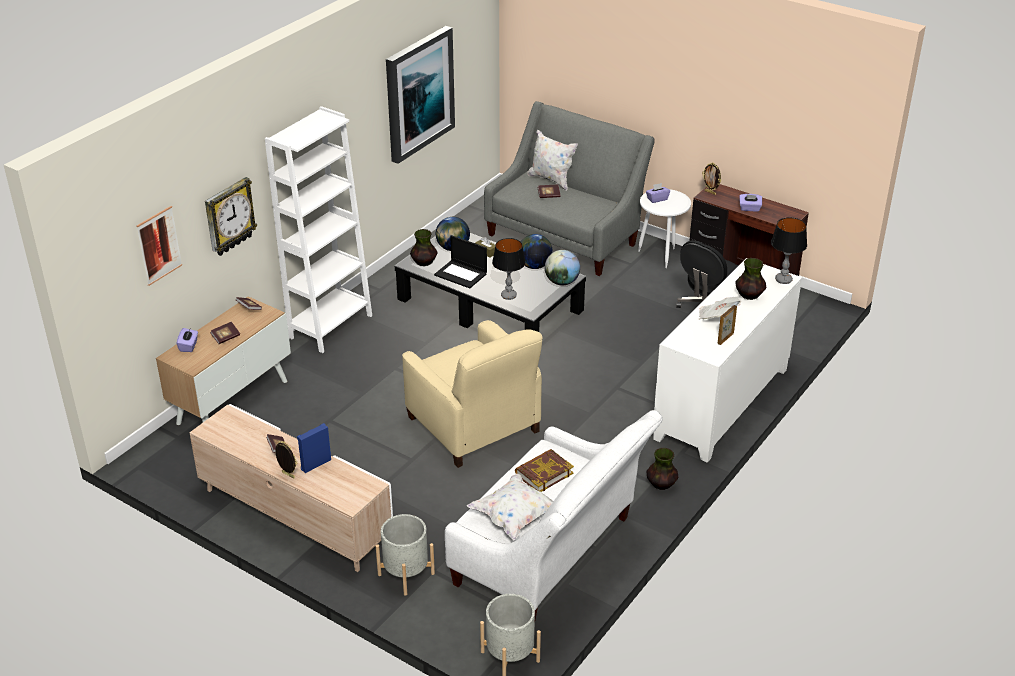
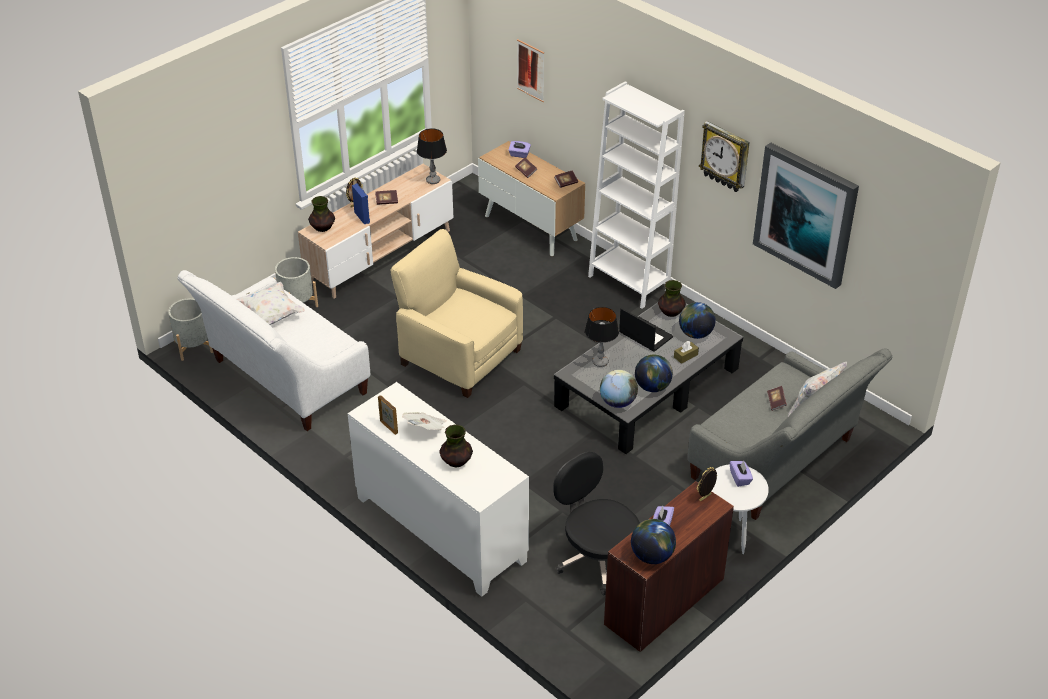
camera: 100 degrees right, 5 degrees up
wall clock [205,177,257,256] -> wall clock moved to [699,121,750,192]
beige armchair [402,320,543,468] -> beige armchair turned 60 degrees clockwise [391,229,523,398]
laptop [434,235,487,288] -> laptop turned 90 degrees clockwise [619,308,673,352]
book [515,449,574,492] -> none
vase [647,448,678,490] -> vase moved to [308,196,335,232]
table lamp [771,218,807,284] -> table lamp moved to [417,128,447,184]
none -> globe [631,519,676,564]

